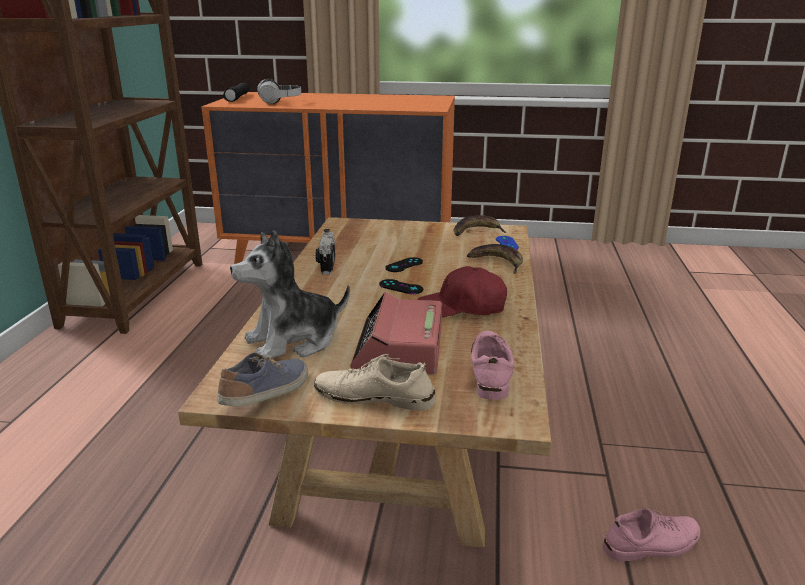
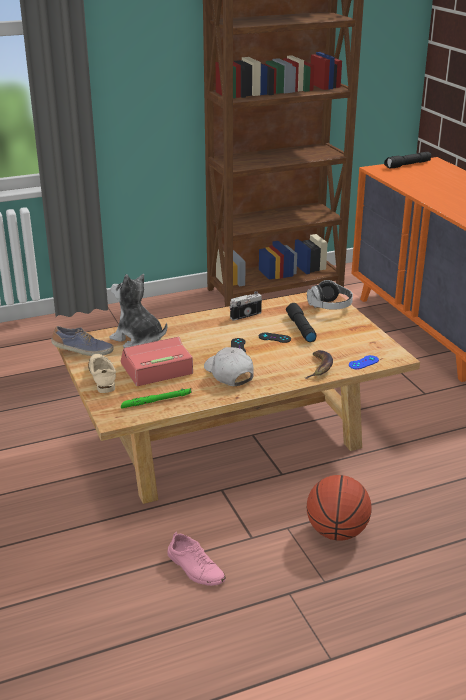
camera: 60 degrees right, 5 degrees up
headphones [257,79,301,104] -> headphones moved to [307,280,353,310]
red cap [417,266,507,317] -> white cap [204,347,254,386]
banana [454,215,506,236] -> none
pink shoe [471,331,515,400] -> green flashlight [121,388,192,409]
none -> black flashlight [286,303,316,342]
none -> basketball [307,475,372,541]

